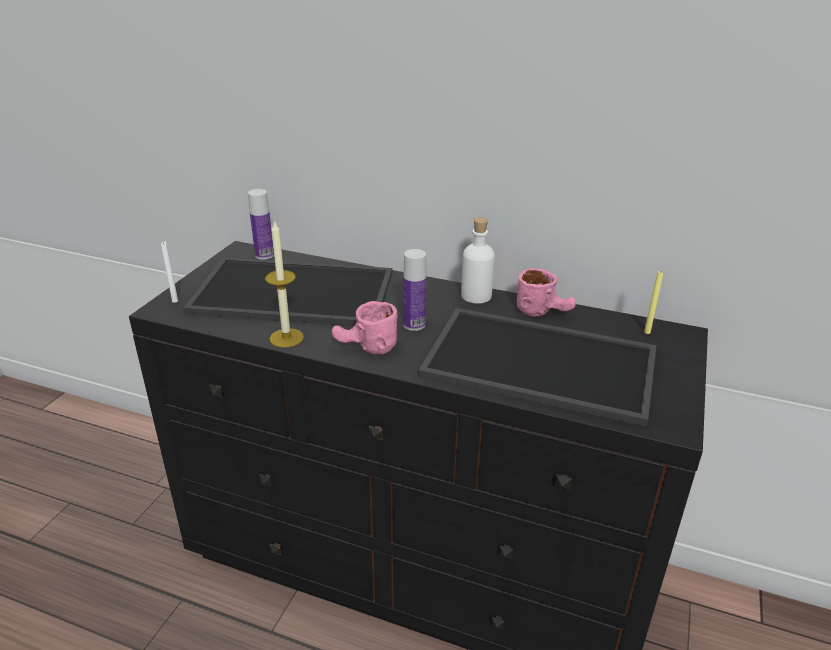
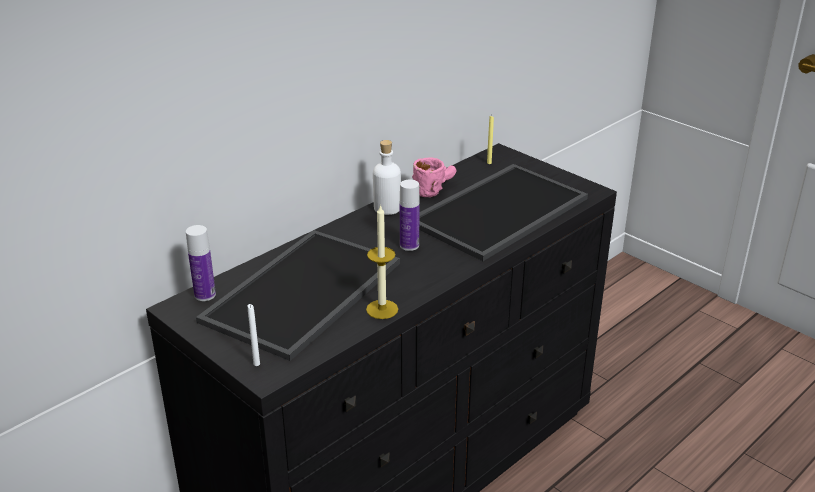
camera: 65 degrees left, 0 degrees up
pink mug [332,301,397,354] -> none

